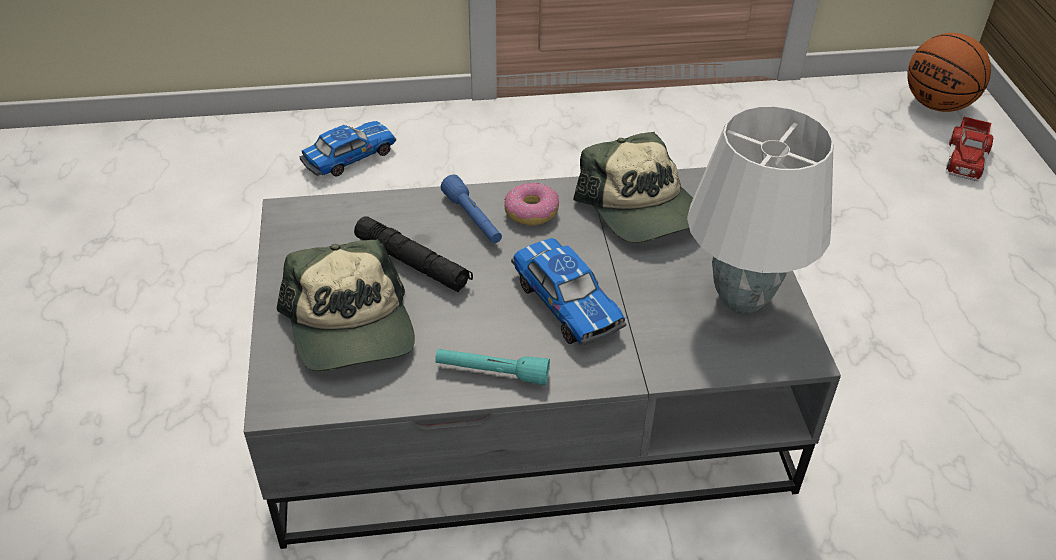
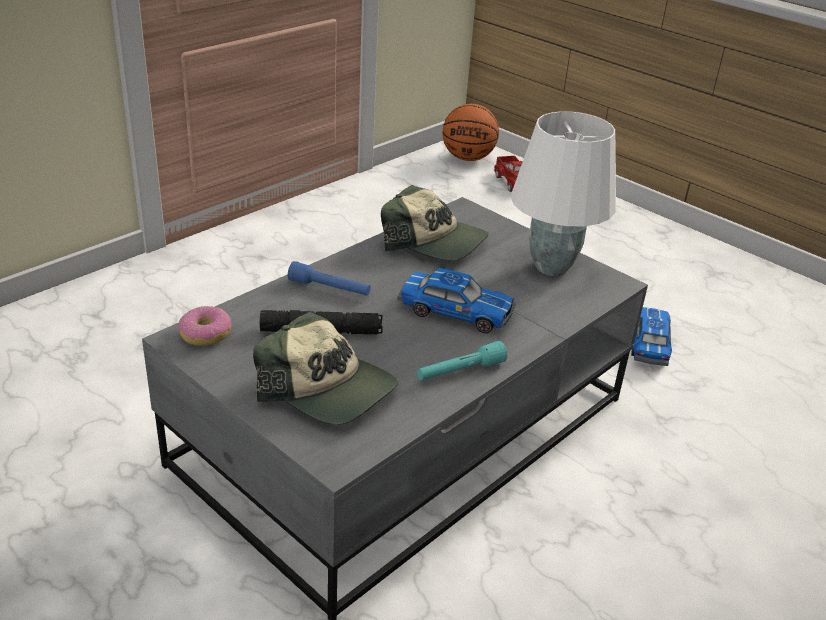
camera: 40 degrees left, 10 degrees down
toy car [300,121,396,176] -> toy car moved to [631,307,672,366]
donut [504,182,559,226] -> donut moved to [178,306,231,346]

